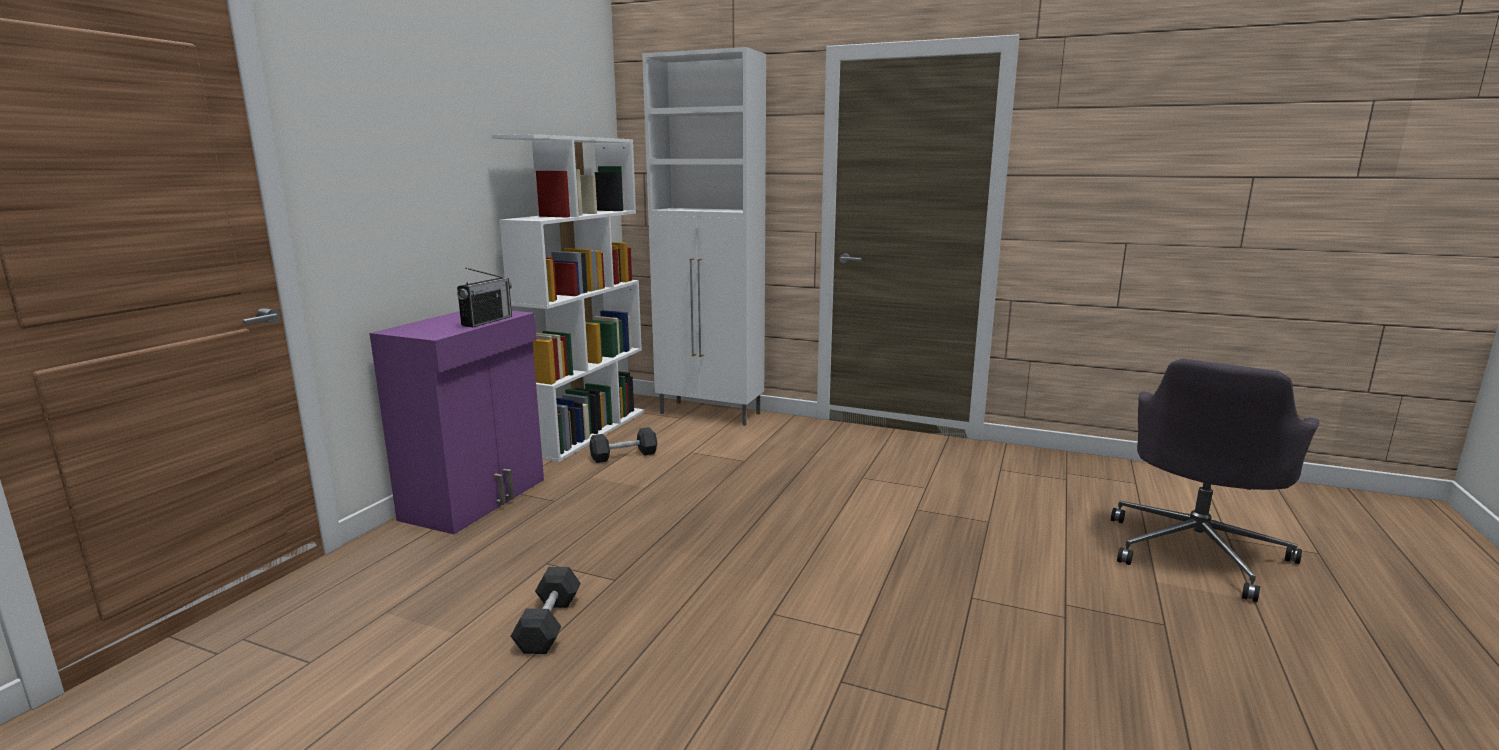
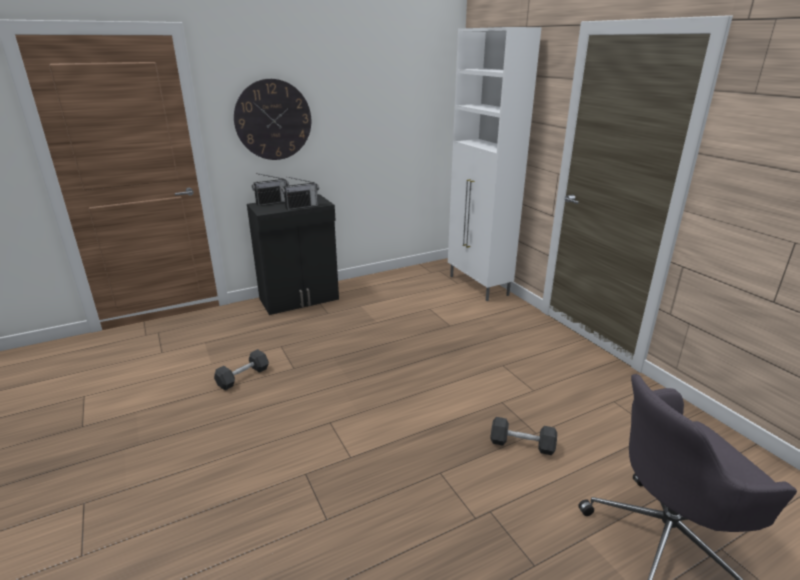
camera: 40 degrees right, 10 degrees up
purple cabinet [370,311,544,534] -> black cabinet [247,194,339,315]
white bookcase [492,134,644,462] -> none
black dumbbell [590,427,657,463] -> black dumbbell moved to [491,417,557,455]
none -> wall clock [234,79,311,160]
none -> radio [252,173,289,206]

